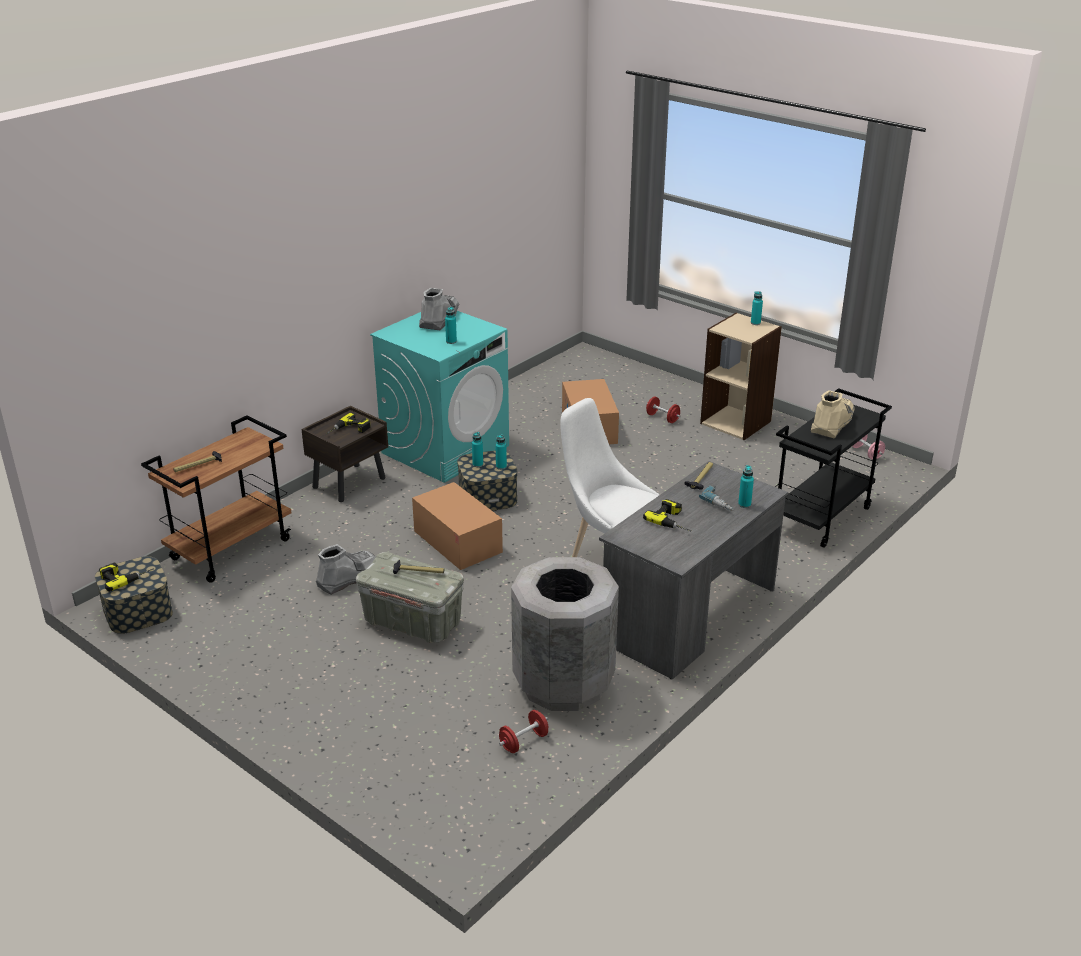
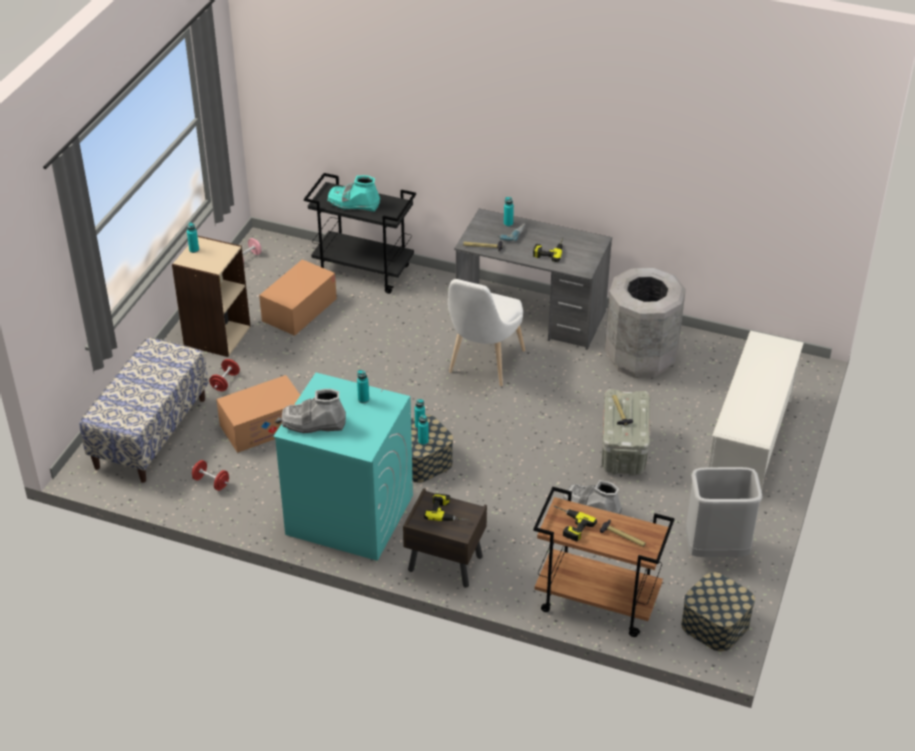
camera: 110 degrees left, 10 degrees up
power drill [99,562,154,592] -> power drill moved to [554,506,597,542]
cardboard box [412,482,503,570] -> cardboard box moved to [259,259,337,336]
red dumbbell [499,710,548,753] -> red dumbbell moved to [192,460,229,491]
beige boot [811,390,855,439] -> turquoise boot [327,175,380,212]
none -> bench [80,337,209,483]
none -> grey trash can [686,467,763,557]
none -> white shoe rack [708,331,804,491]

